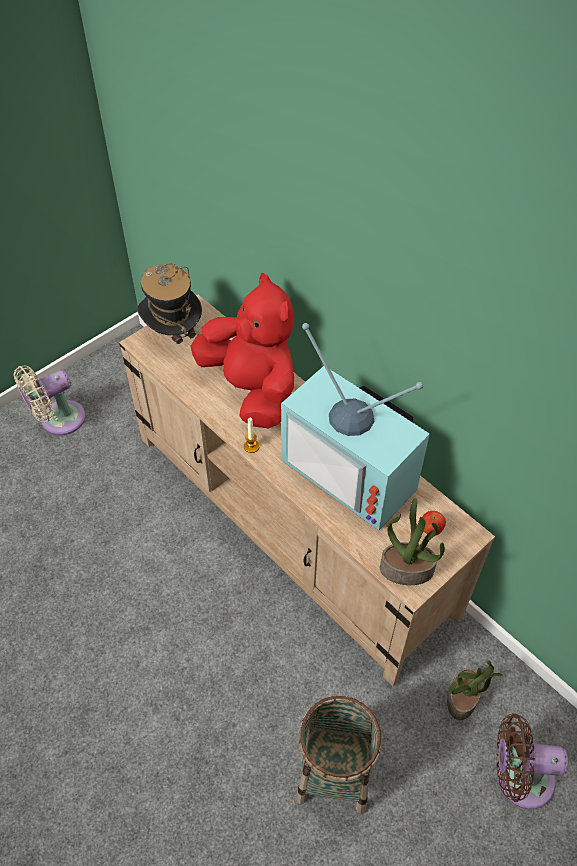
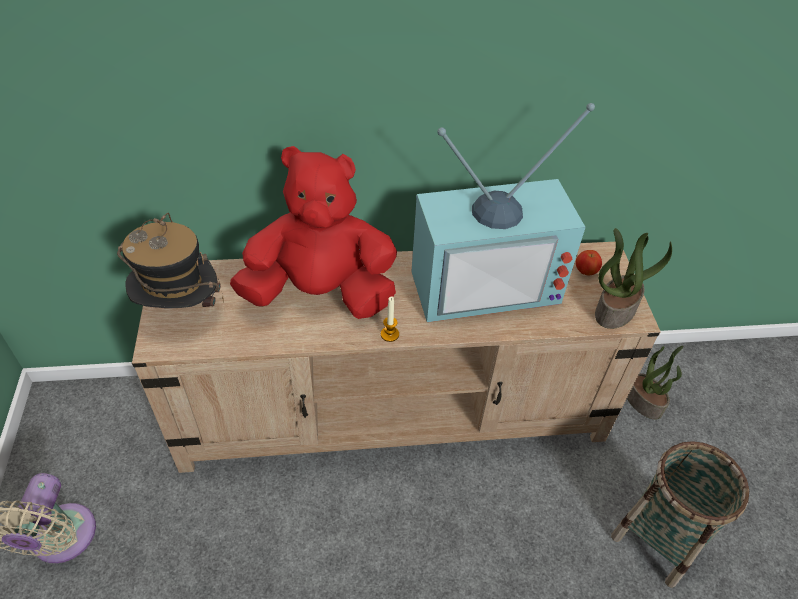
camera: 55 degrees left, 5 degrees down
brown fan [497,713,568,809] -> none

